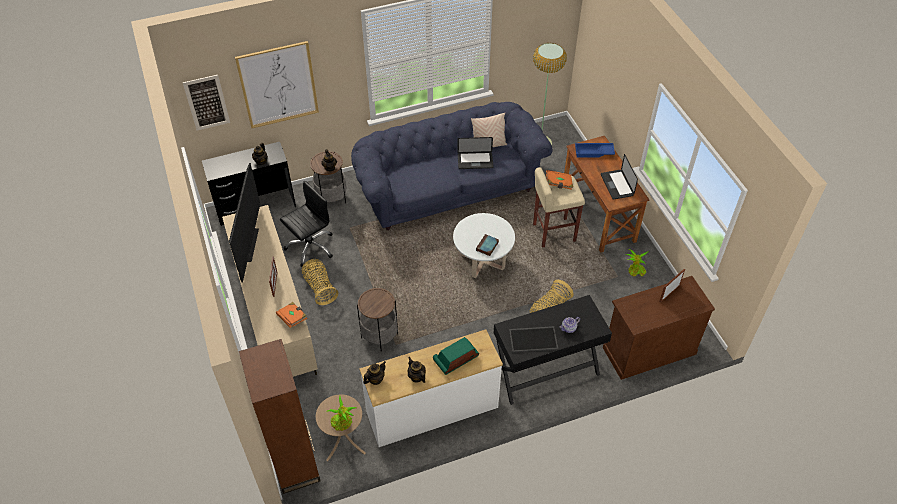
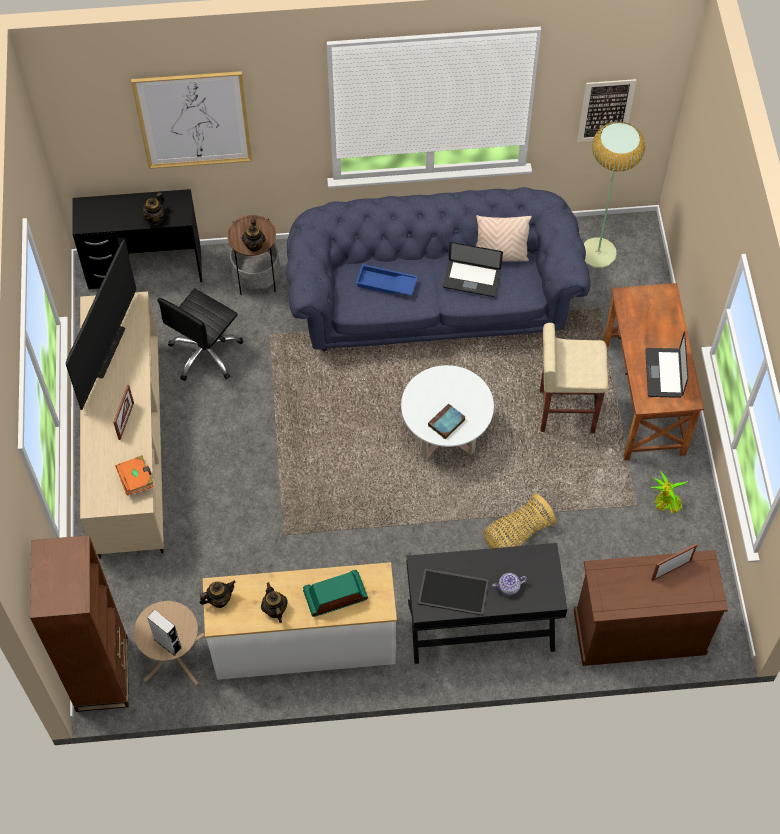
camera: 15 degrees right, 10 degrees up
picture [183,75,230,131] -> picture moved to [577,79,637,142]
black office chair [280,181,333,267] -> black office chair turned 150 degrees clockwise [157,289,243,381]
basket [302,259,338,305] -> none
potted plant [327,396,357,431] -> grey speaker [147,610,182,656]
side table [357,288,398,352] -> none
orange book [546,170,573,190] -> none
blue tray [575,143,615,157] -> blue tray moved to [356,264,418,296]

